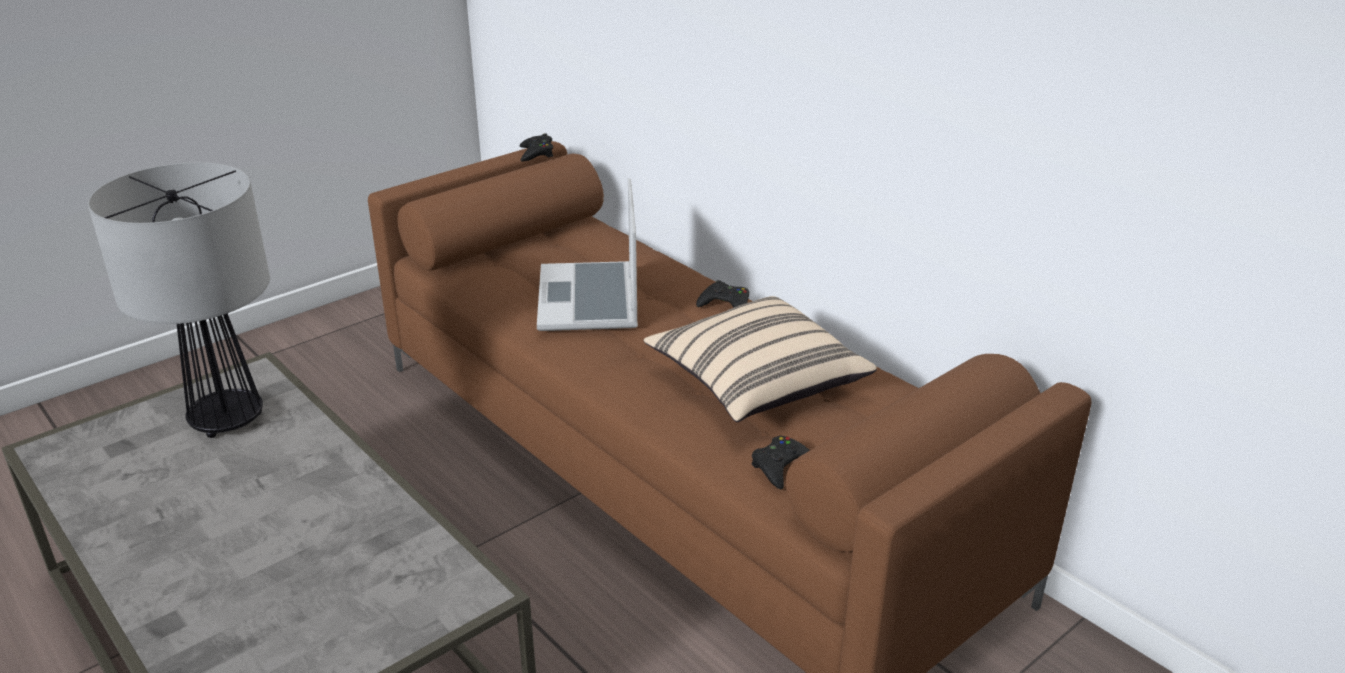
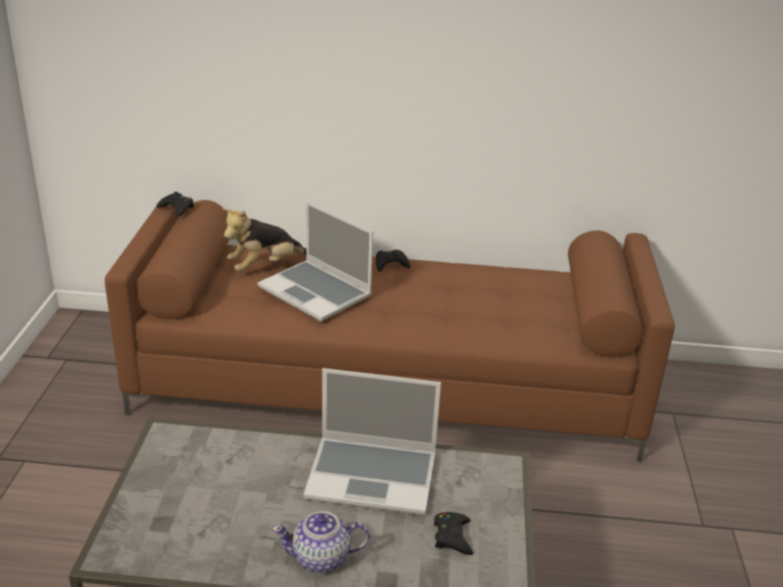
camera: 45 degrees left, 0 degrees up
table lamp [88,162,270,438] -> none
beige pillow [644,296,877,422] -> none
black game controller [752,436,810,490] -> black game controller moved to [434,512,473,555]
none -> plush toy [223,209,306,271]
none -> teapot [272,511,370,573]
none -> laptop [303,368,441,515]

